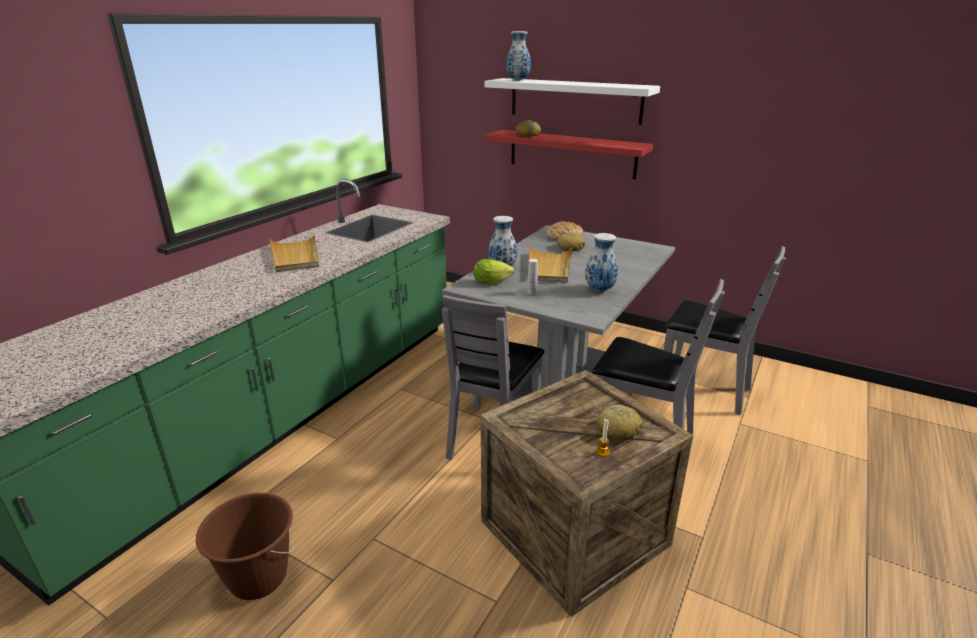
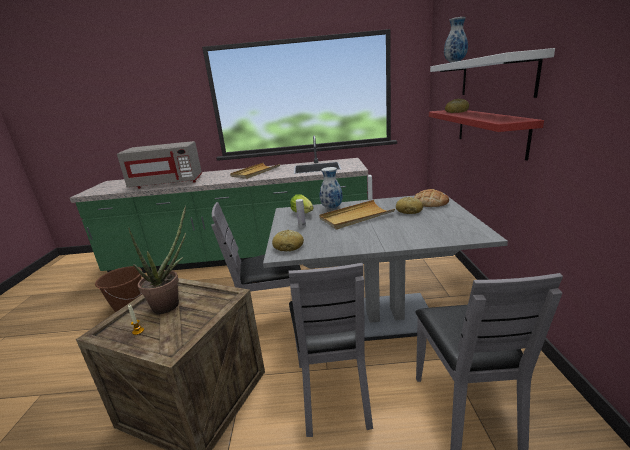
camera: 60 degrees right, 5 degrees down
vase [585,233,618,292] -> none
bread [597,405,643,440] -> bread moved to [272,229,304,251]
none -> grey microwave [117,141,202,189]
none -> potted plant [128,205,186,314]

